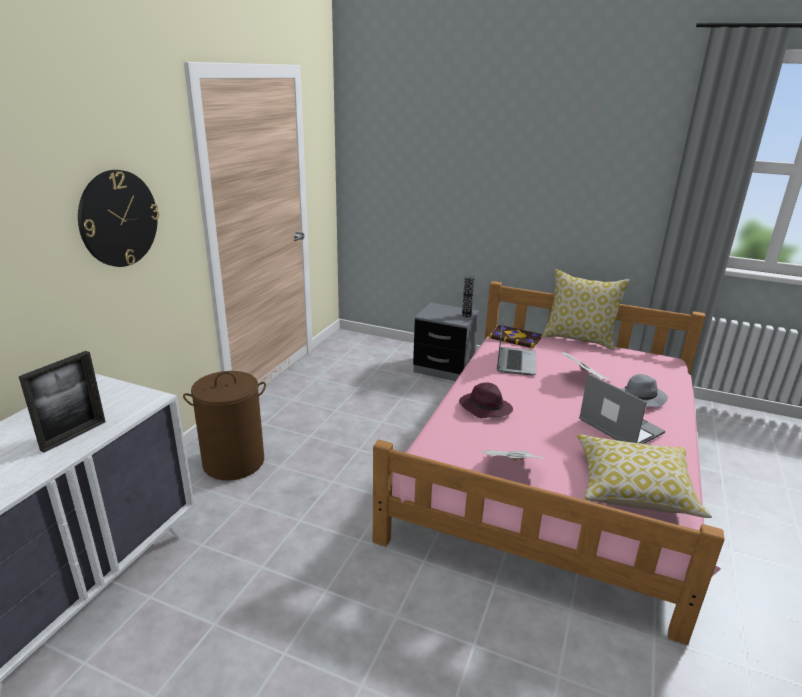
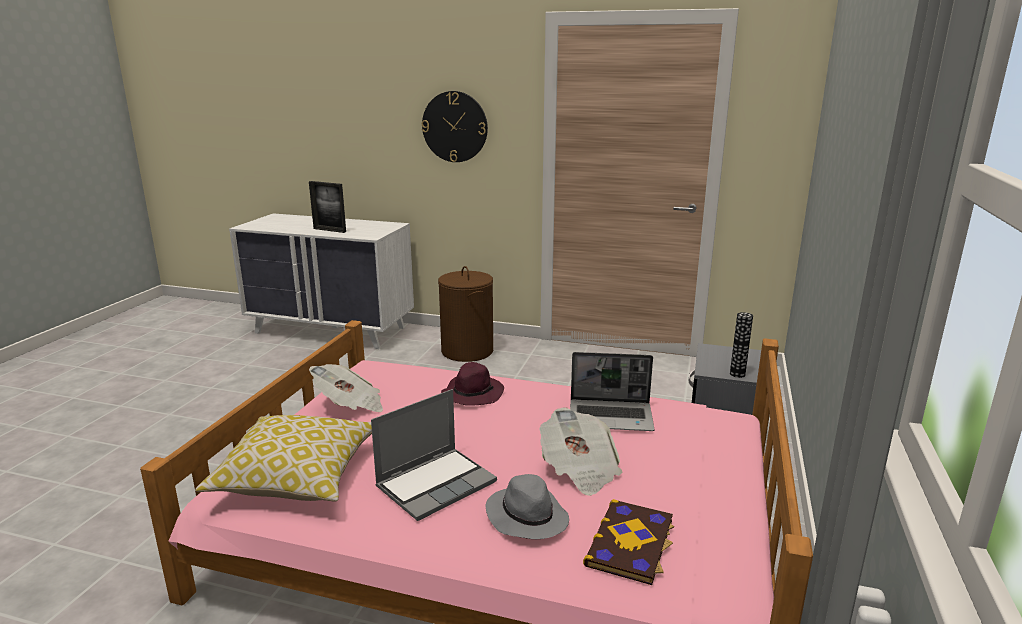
camera: 85 degrees right, 5 degrees down
book [489,325,542,348] -> book moved to [583,499,674,585]
pillow [542,269,630,350] -> none

